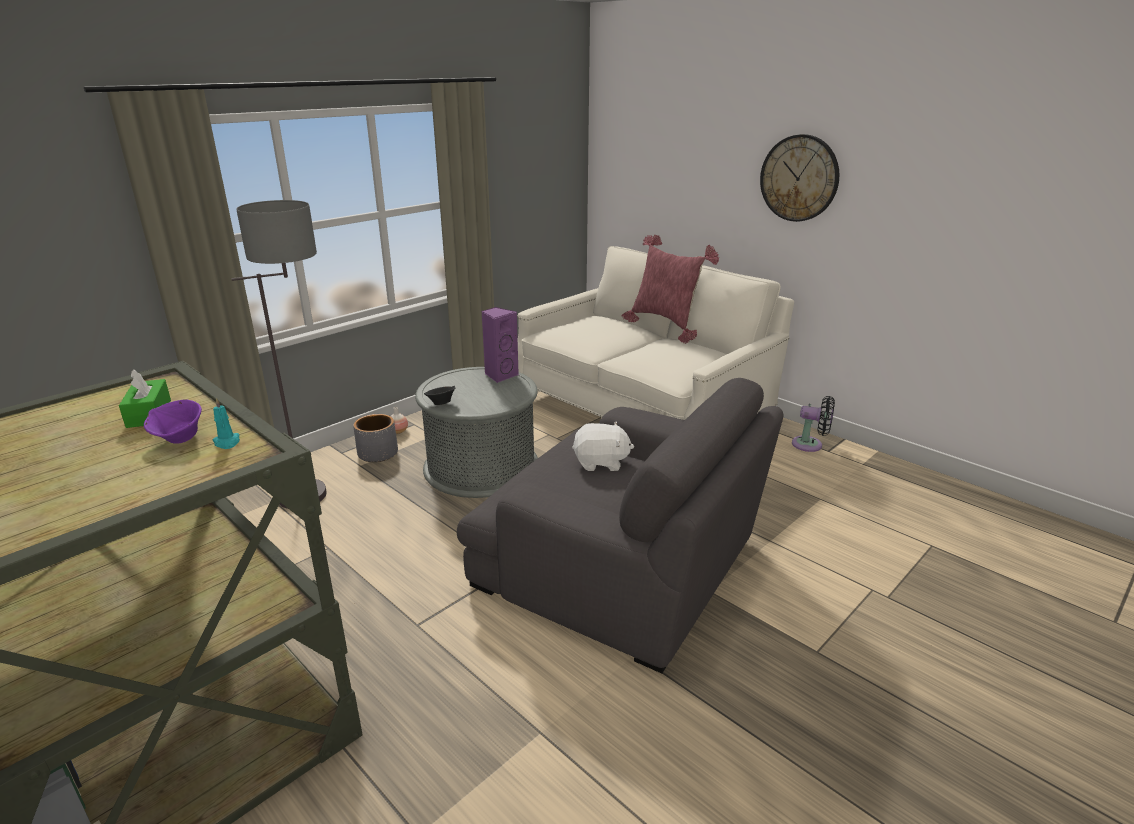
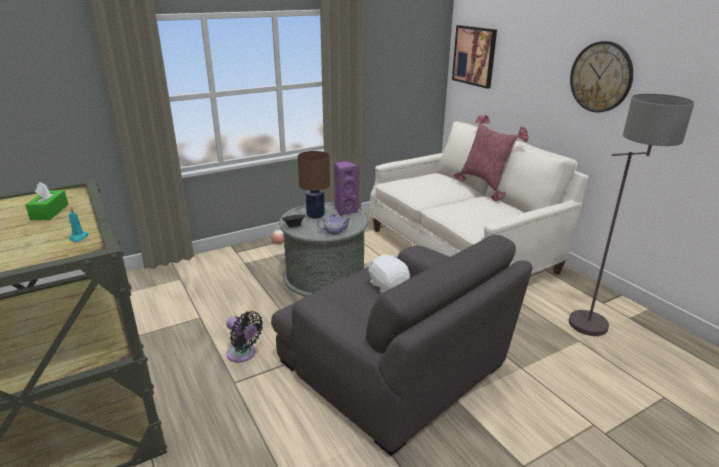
camera: 15 degrees right, 0 degrees up
purple bowl [144,399,202,444] -> none
grey floor lamp [231,200,327,509] -> grey floor lamp moved to [569,94,694,336]
grey planter [353,414,398,462] -> none
white plush toy [572,421,634,471] -> white plush toy turned 135 degrees counterclockwise [367,254,410,294]
black fan [792,396,835,452] -> black fan moved to [226,311,263,363]
none -> brown table lamp [298,151,330,219]
none -> teapot [317,214,351,235]
none -> picture [452,25,497,89]

